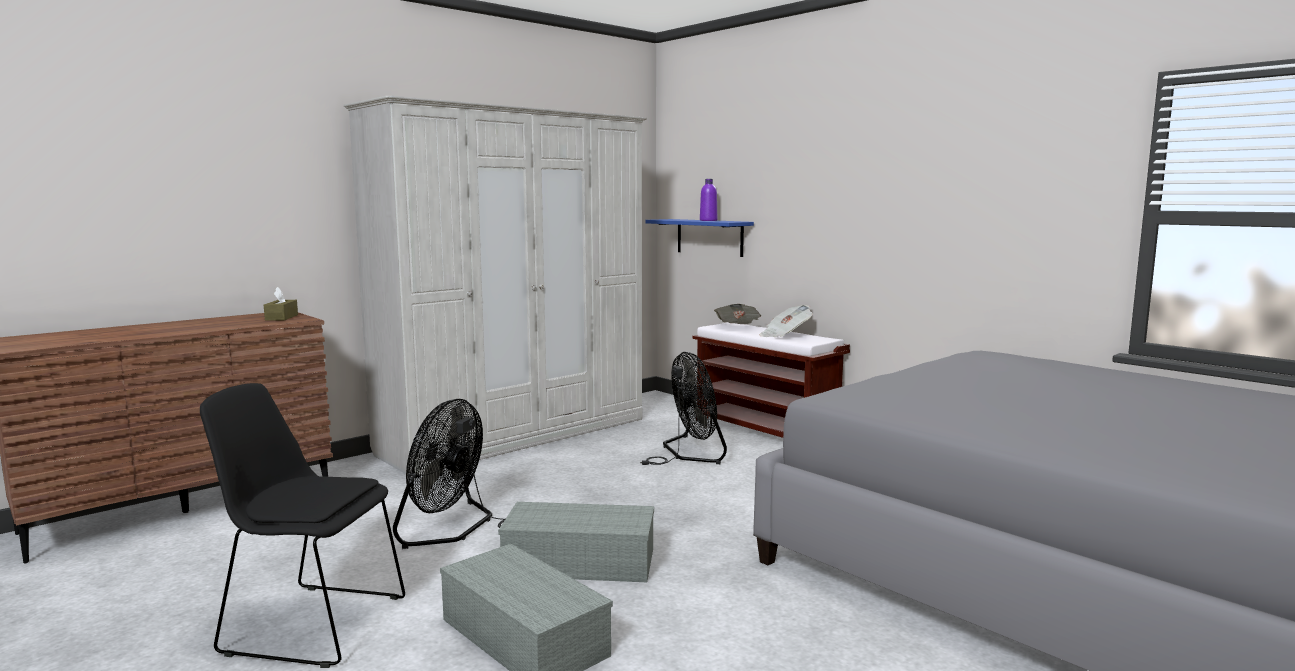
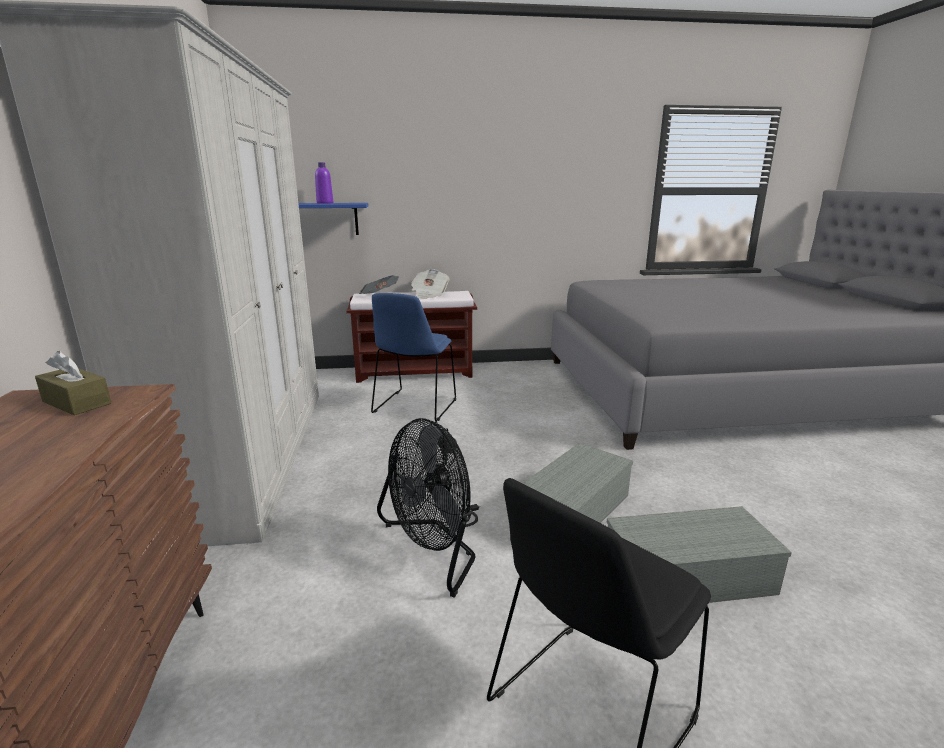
camera: 55 degrees left, 10 degrees up
black fan [641,352,727,465] -> blue chair [371,293,456,421]

